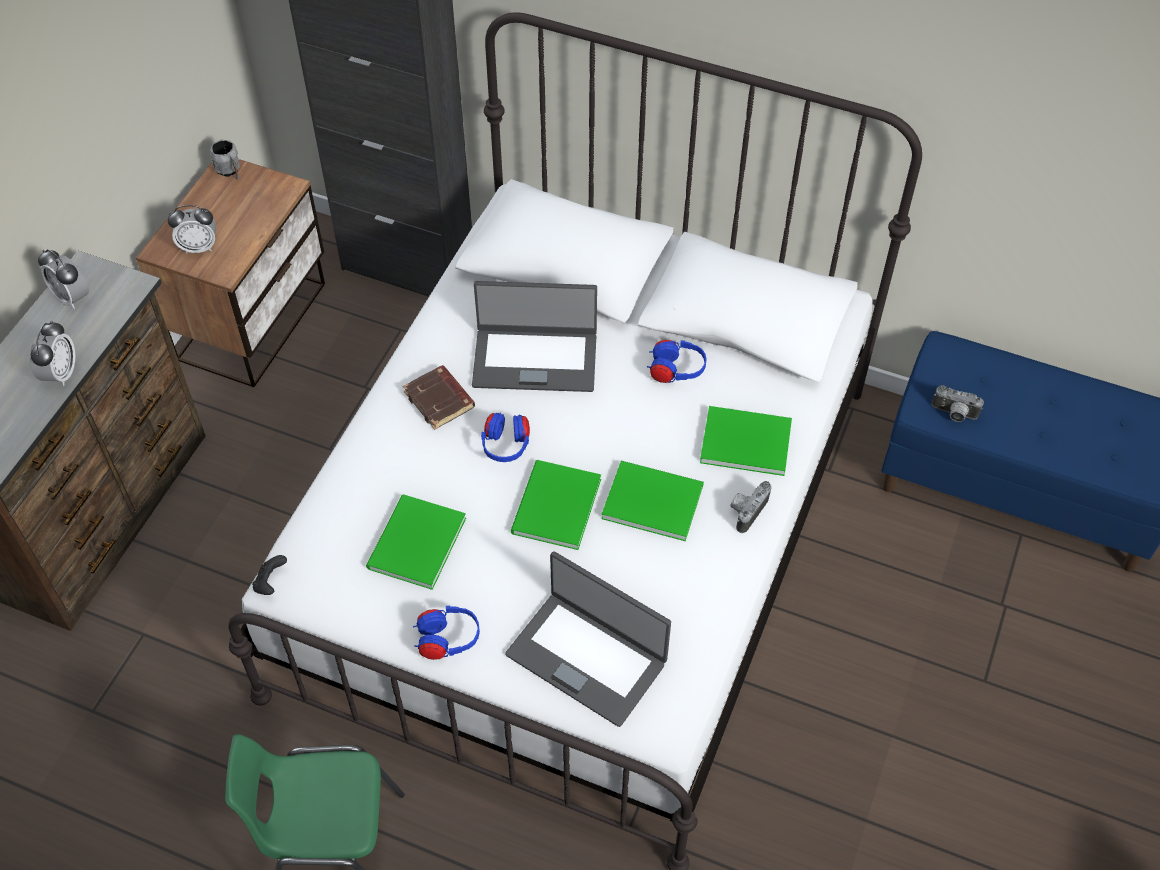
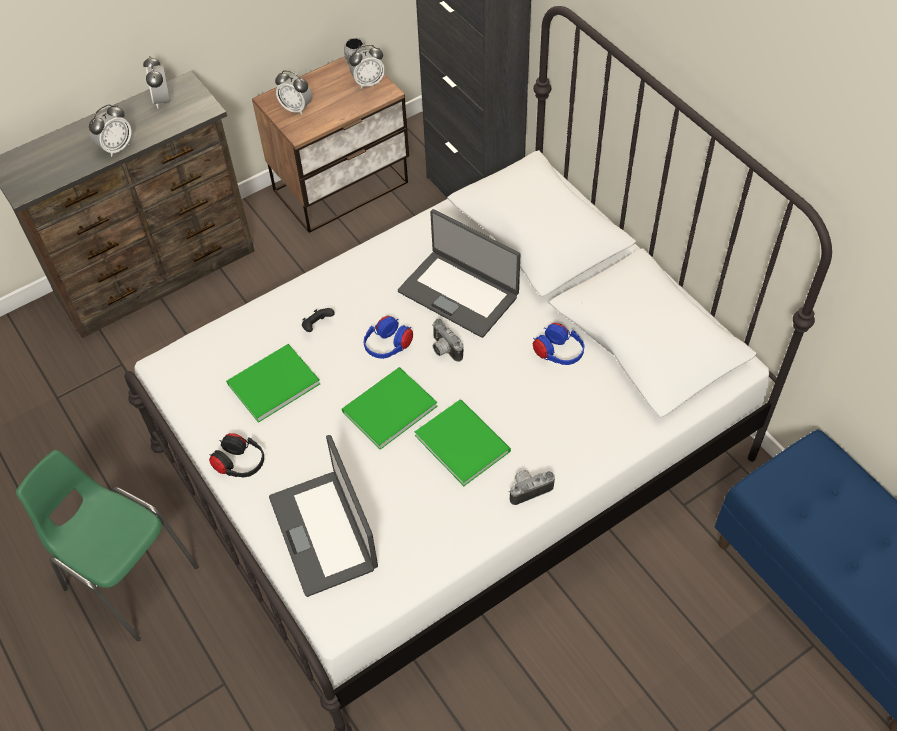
camera: 35 degrees right, 0 degrees up
black game controller [252,555,287,595] -> black game controller moved to [302,308,335,332]
brown book [403,365,475,430] -> none
blue headphones [413,606,480,660] -> black headphones [209,433,264,477]
green book [700,406,792,476] -> none
camera [932,385,984,422] -> camera moved to [432,318,464,362]
none -> alarm clock [349,45,385,89]

